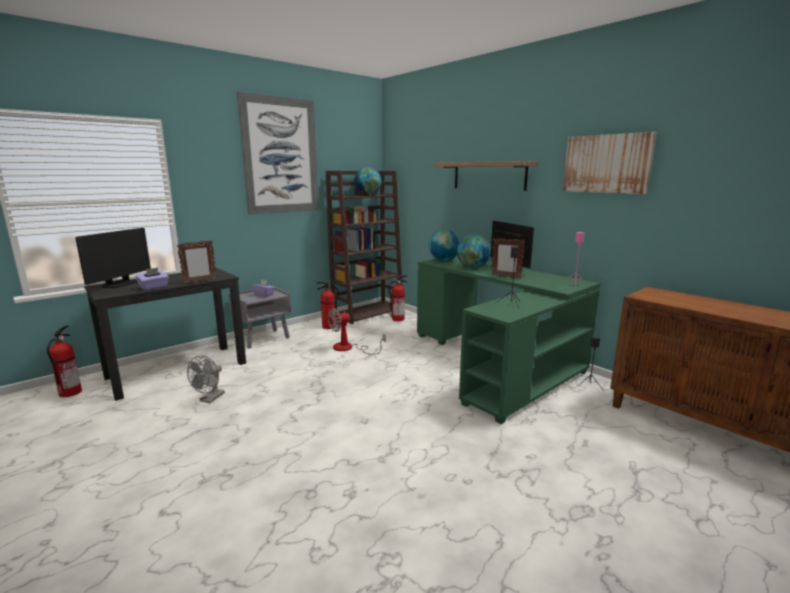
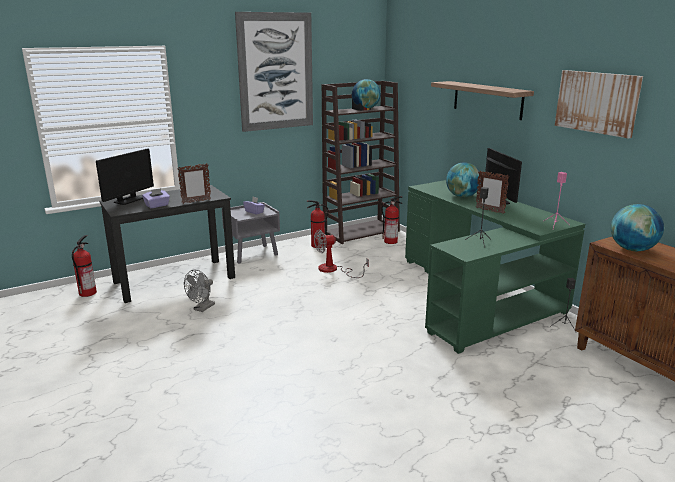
camera: 10 degrees right, 5 degrees up
globe [429,230,460,261] -> globe moved to [611,204,664,251]

